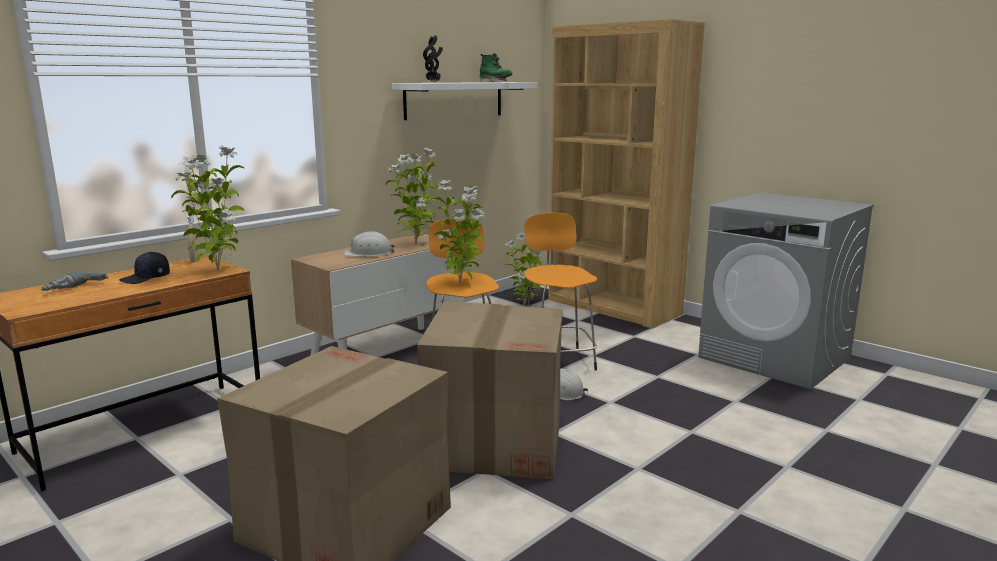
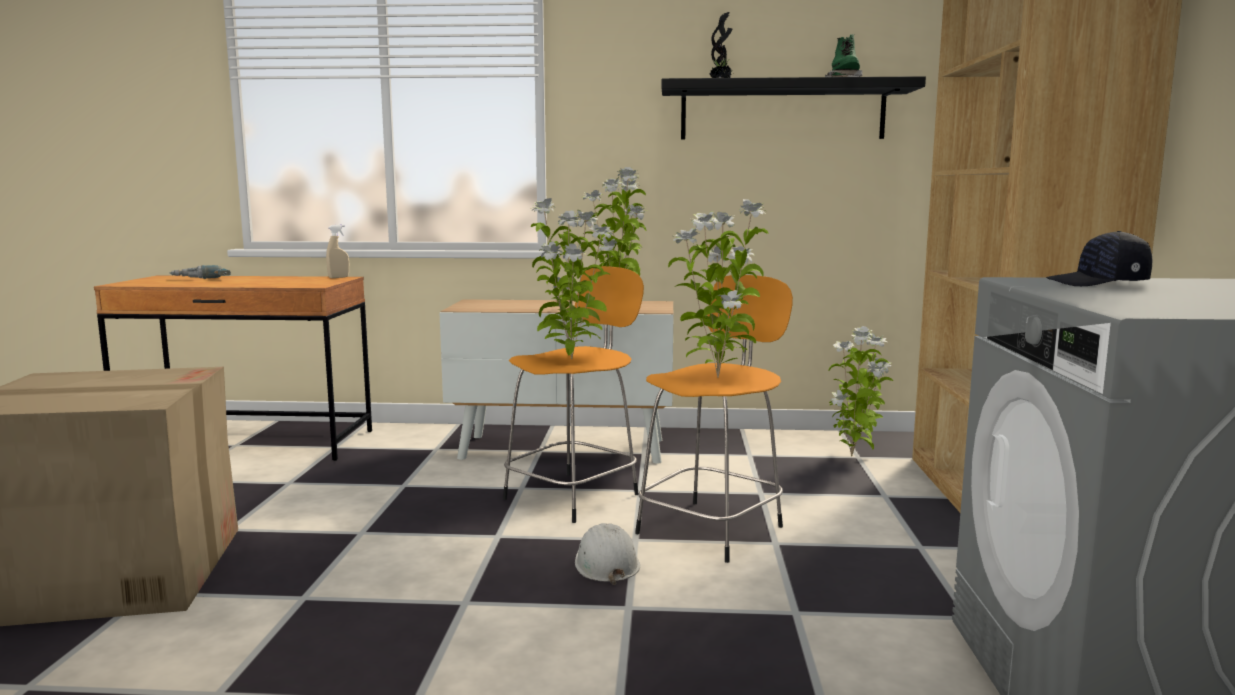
camera: 50 degrees right, 5 degrees down
black cap [119,252,170,284] -> black cap moved to [1046,231,1153,286]
potted plant [171,145,245,271] -> potted plant moved to [668,199,769,378]
white hard hat [344,231,395,257] -> none
white shelf [392,82,538,120] -> black shelf [661,76,926,140]
cardboard box [417,301,563,479] -> none

